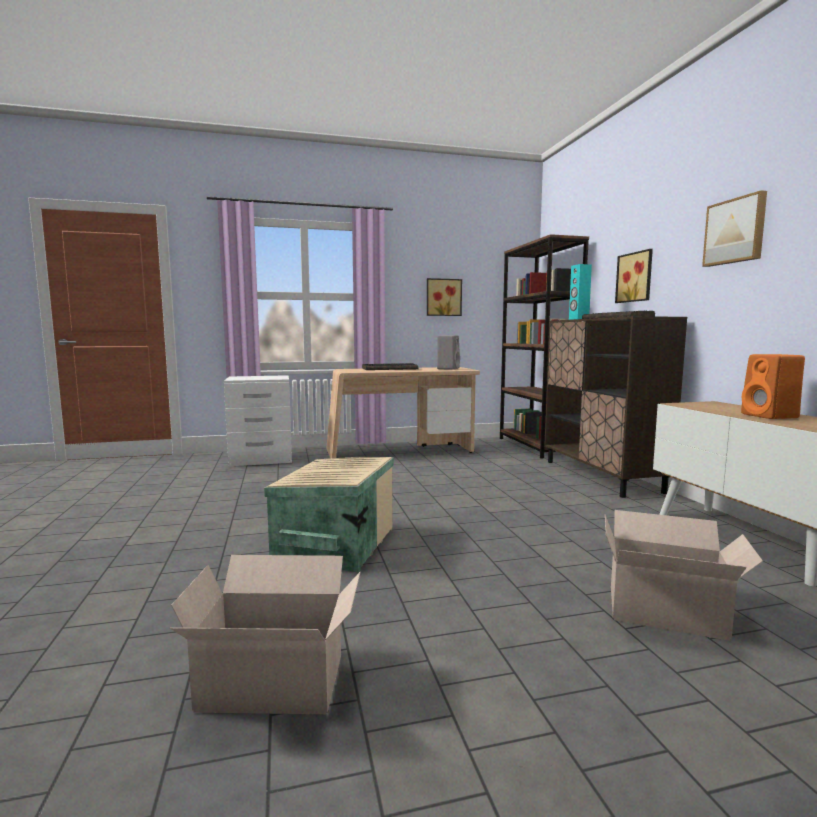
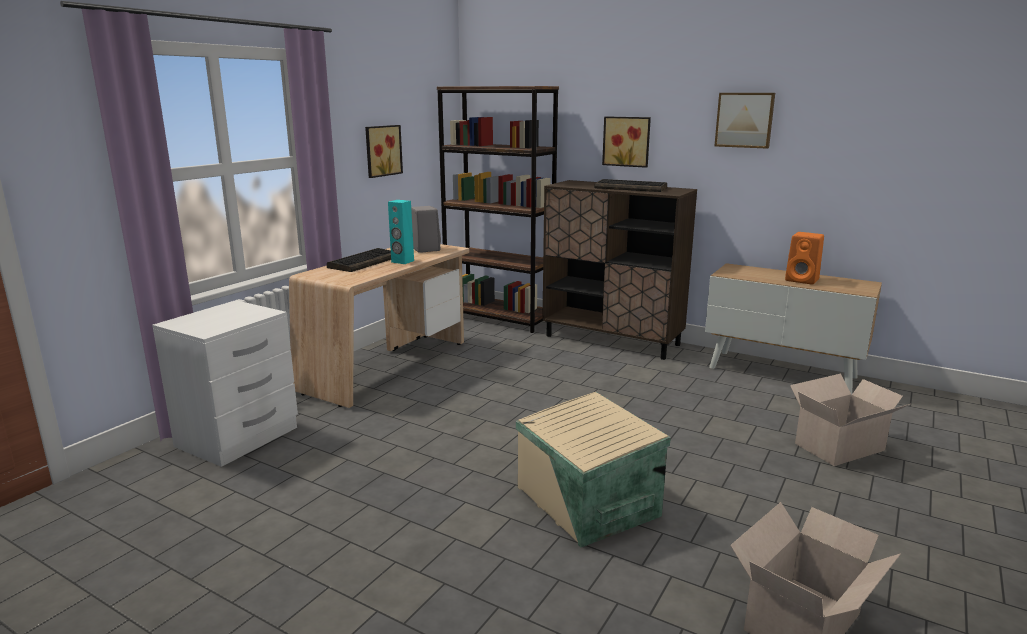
camera: 45 degrees left, 10 degrees up
turquoise speaker [569,264,592,320] -> turquoise speaker moved to [388,200,414,264]

